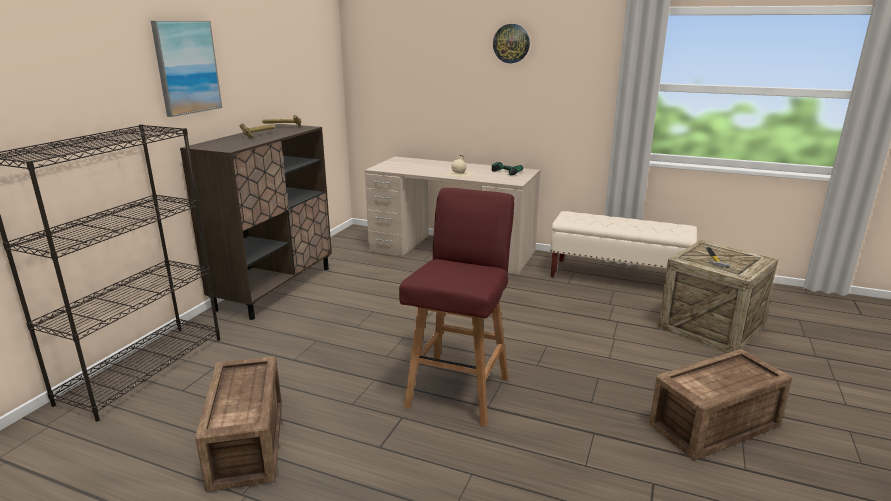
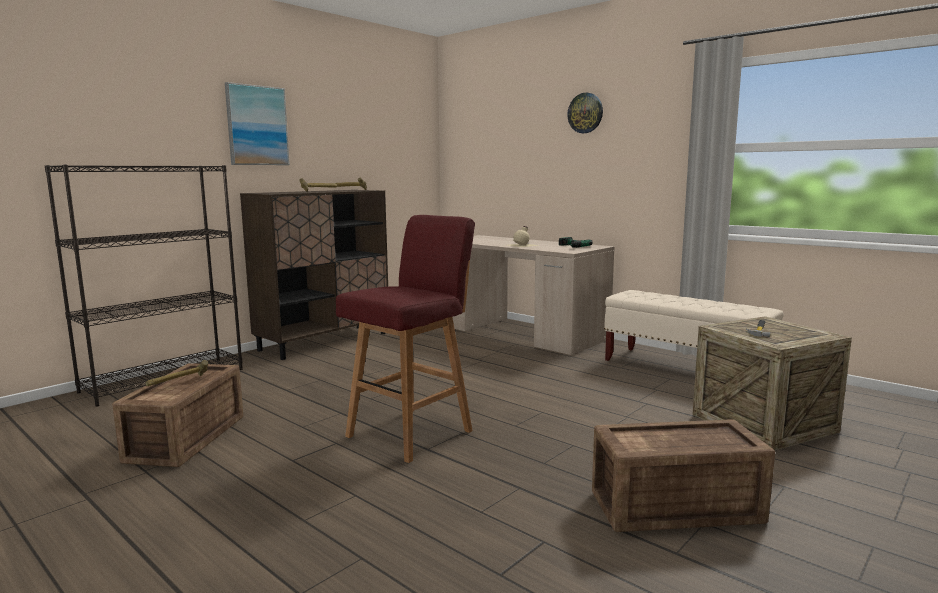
camera: 20 degrees right, 10 degrees down
none -> hammer [146,360,208,386]

